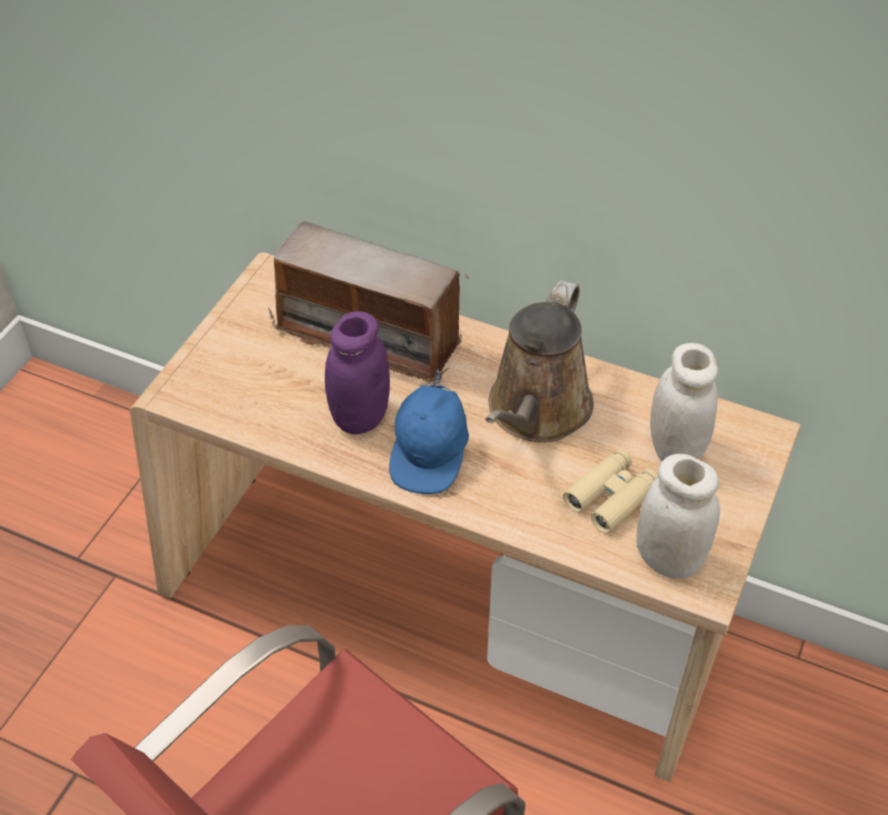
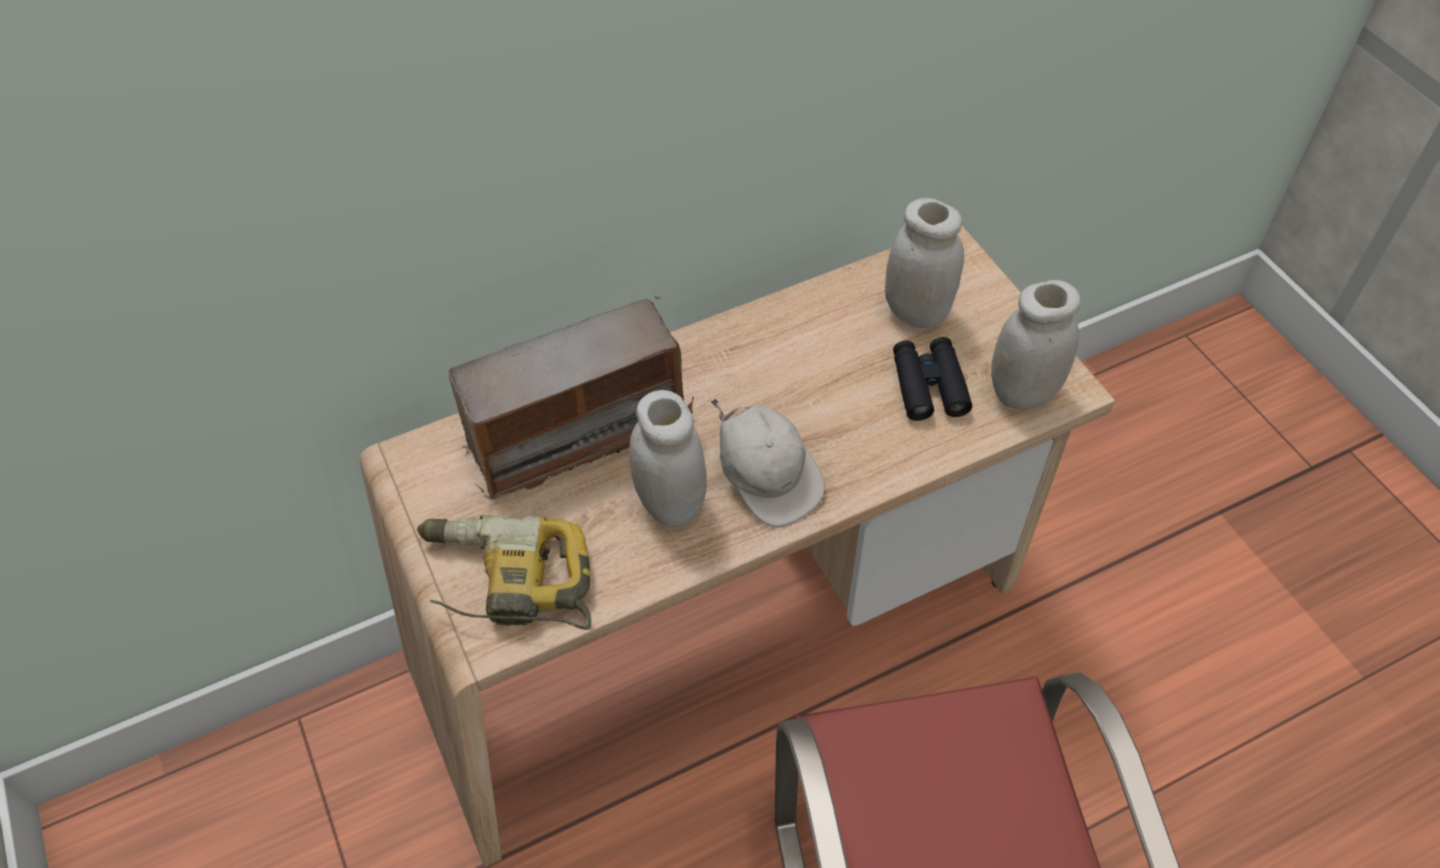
camera: 50 degrees left, 5 degrees up
purple jar [325,311,390,434] -> white jar [629,390,707,527]
blue cap [389,369,469,494] -> white cap [711,398,825,528]
brown watering can [486,280,594,443] -> none
beige binoculars [563,449,658,534] -> black binoculars [893,337,972,421]
none -> power drill [417,515,591,630]

